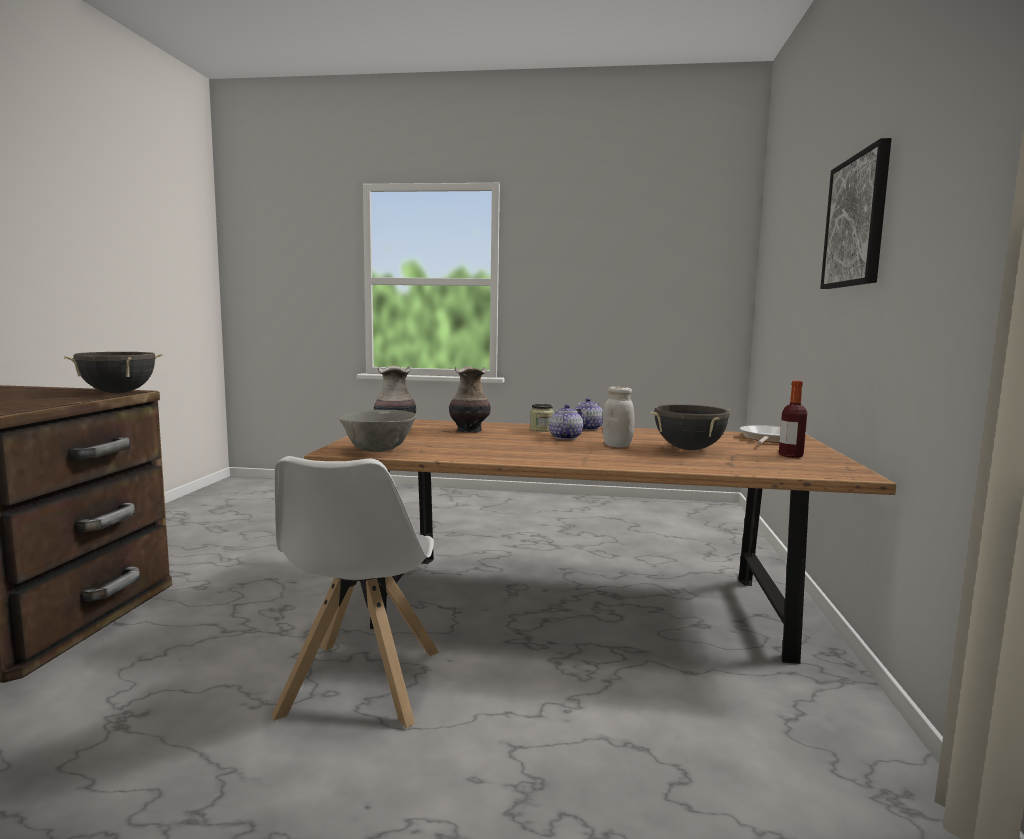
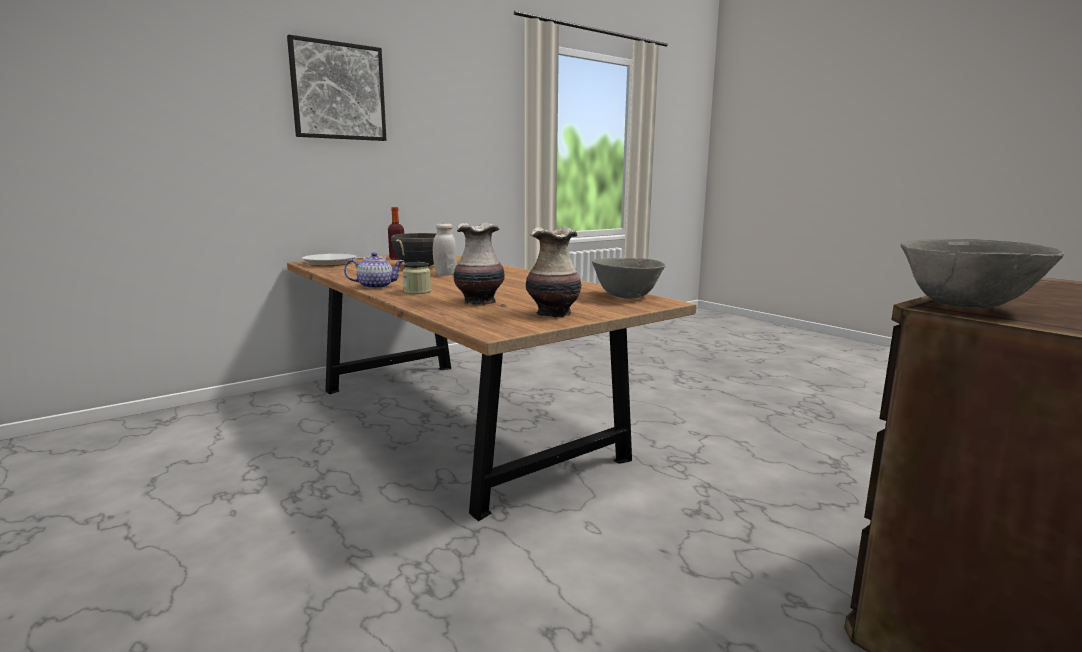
camera: 135 degrees left, 5 degrees up
black cooking pot [64,352,163,393] -> grey bowl [901,239,1065,308]
chair [271,456,439,728] -> none
teapot [549,404,583,440] -> none

